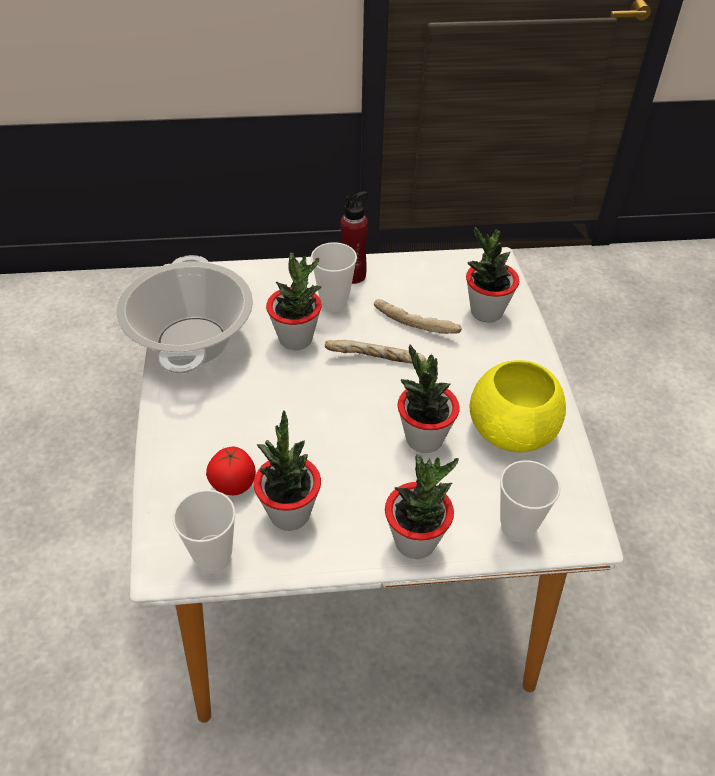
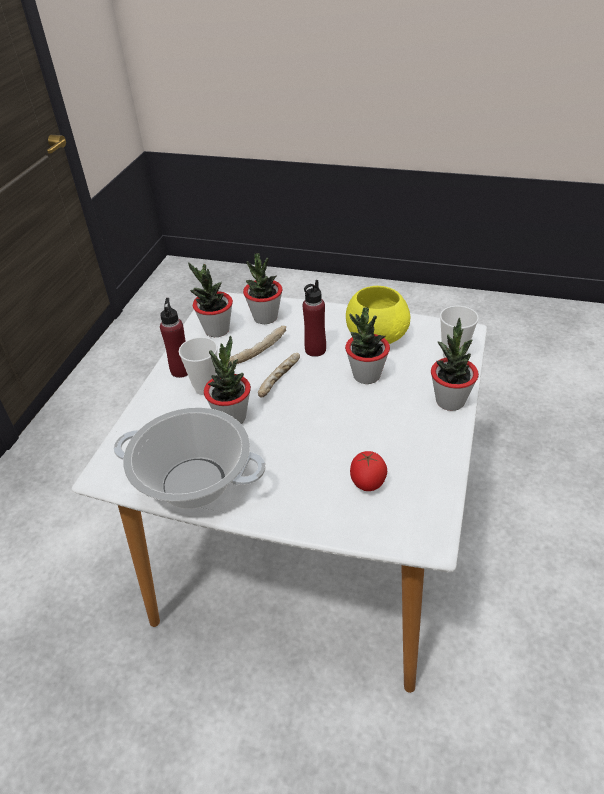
camera: 65 degrees left, 5 degrees down
cup [173,490,235,574] -> none
potted plant [254,410,321,531] -> potted plant moved to [188,263,233,337]
none -> red bottle [303,280,326,357]

